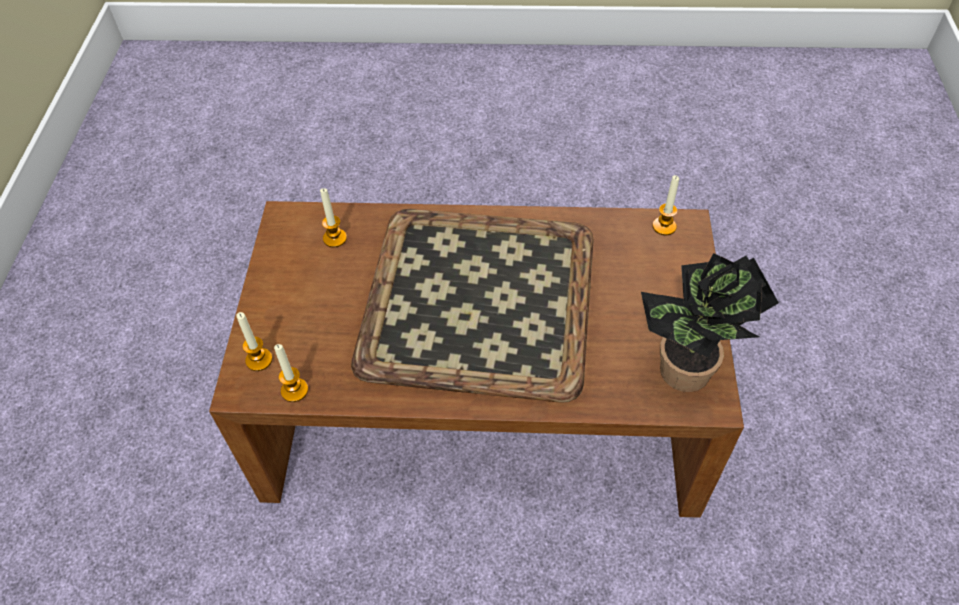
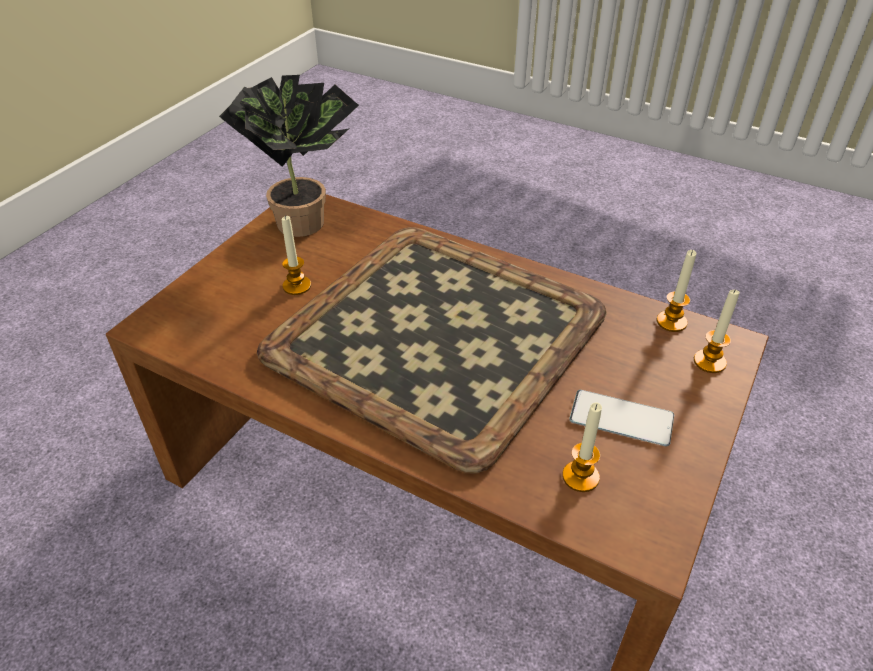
camera: 155 degrees left, 10 degrees down
candle [652,175,679,235] -> candle moved to [282,216,311,295]
none -> phone [570,390,674,446]

